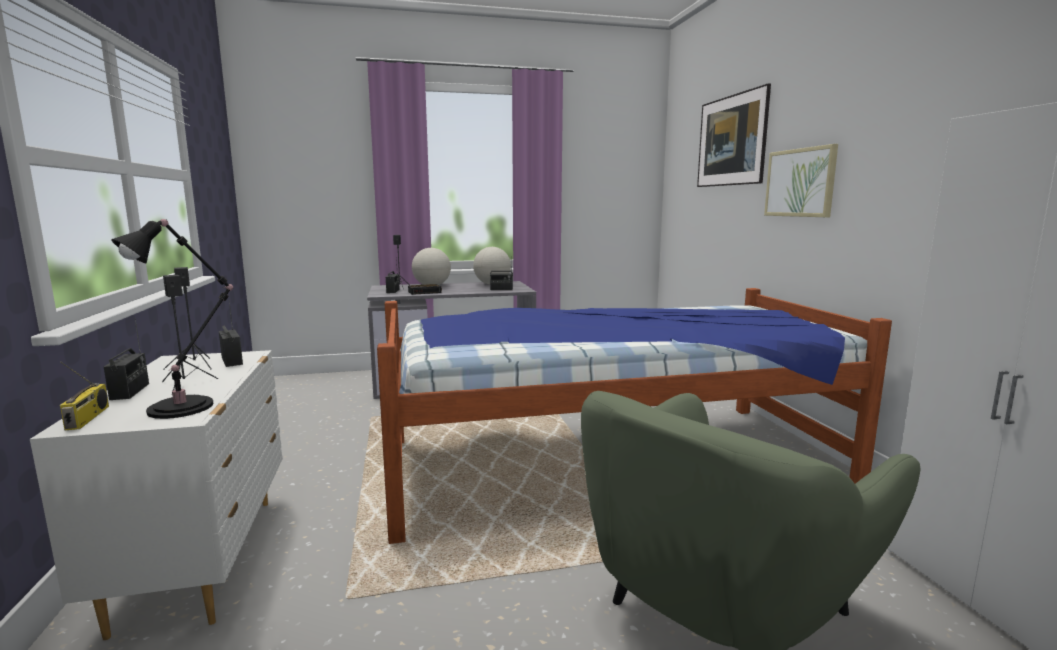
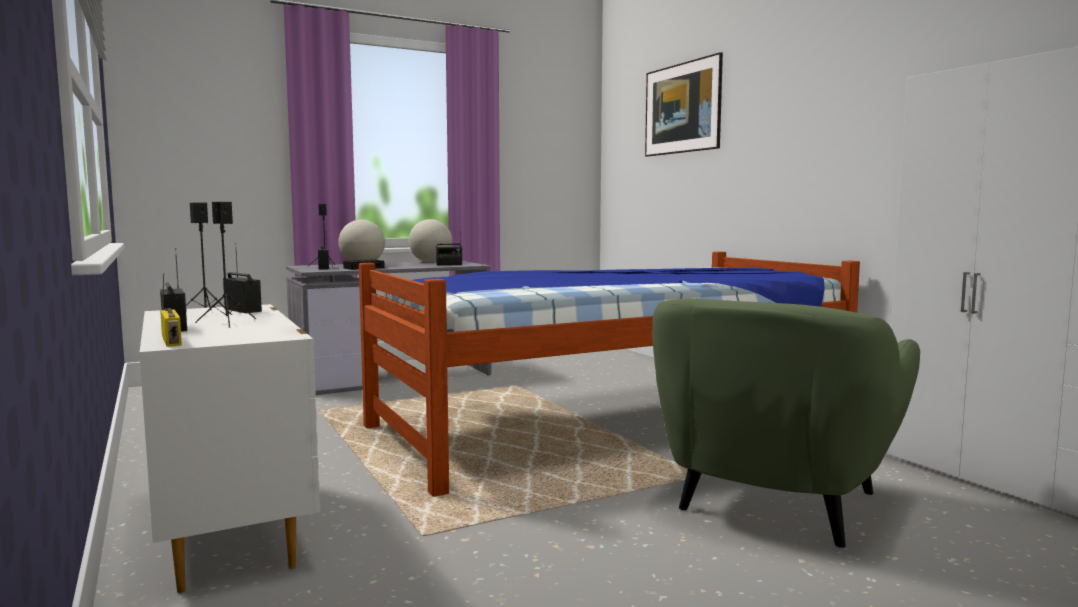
camera: 15 degrees left, 5 degrees down
black table lamp [111,219,233,419] -> none
picture [764,144,838,217] -> none

